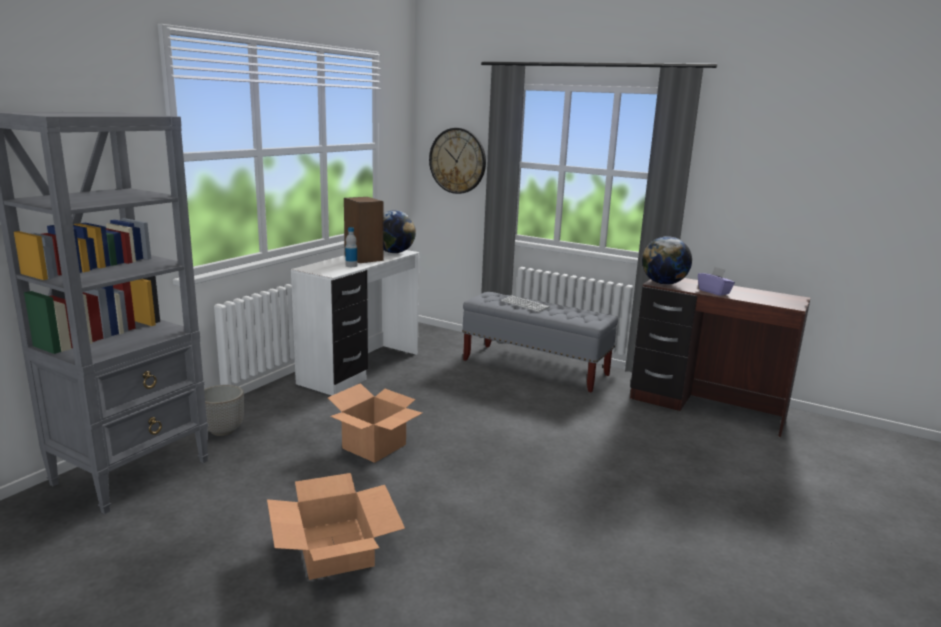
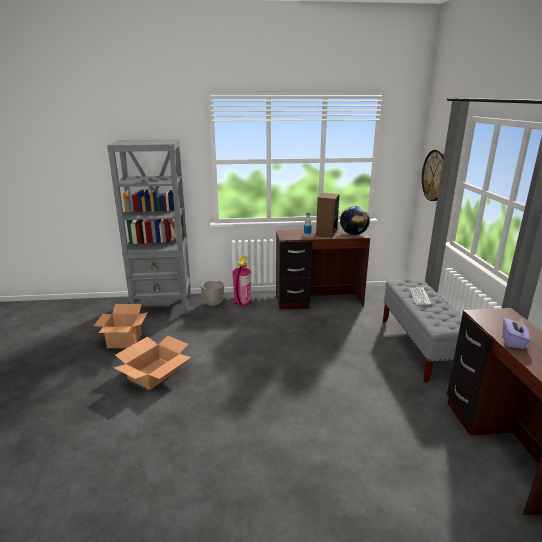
camera: 55 degrees right, 5 degrees up
white desk [291,250,419,395] -> brown desk [276,229,370,310]
cardboard box [328,383,422,463] -> cardboard box moved to [94,304,148,348]
globe [642,236,692,285] -> none
none -> fire extinguisher [232,256,251,306]

